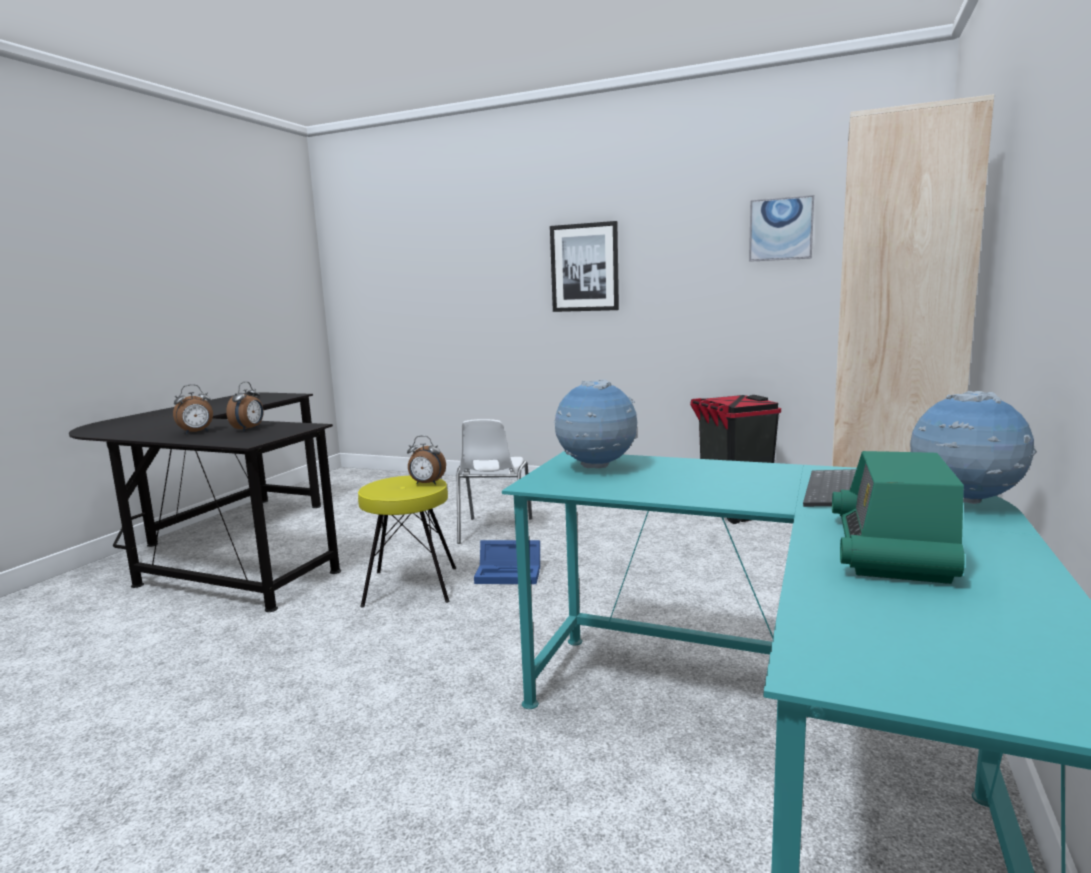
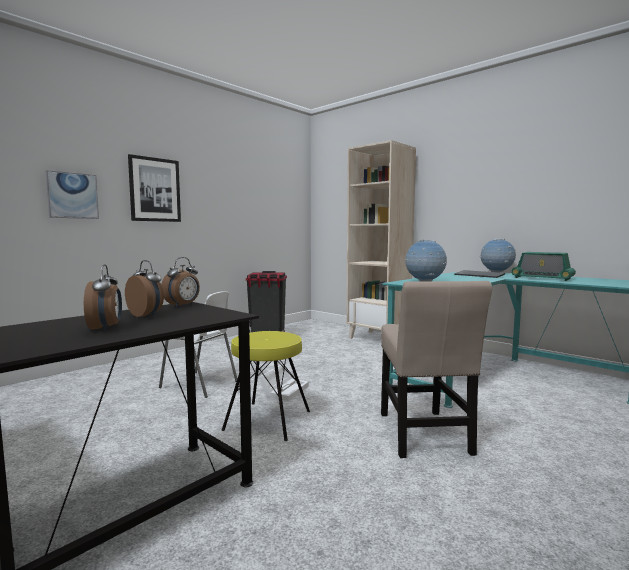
camera: 70 degrees left, 5 degrees down
alarm clock [407,435,446,485] -> alarm clock moved to [161,257,200,307]
blue storage box [474,540,540,584] -> white storage box [259,363,309,401]
picture [749,195,814,262] -> picture moved to [45,170,99,219]
none -> beige chair [381,281,492,458]

